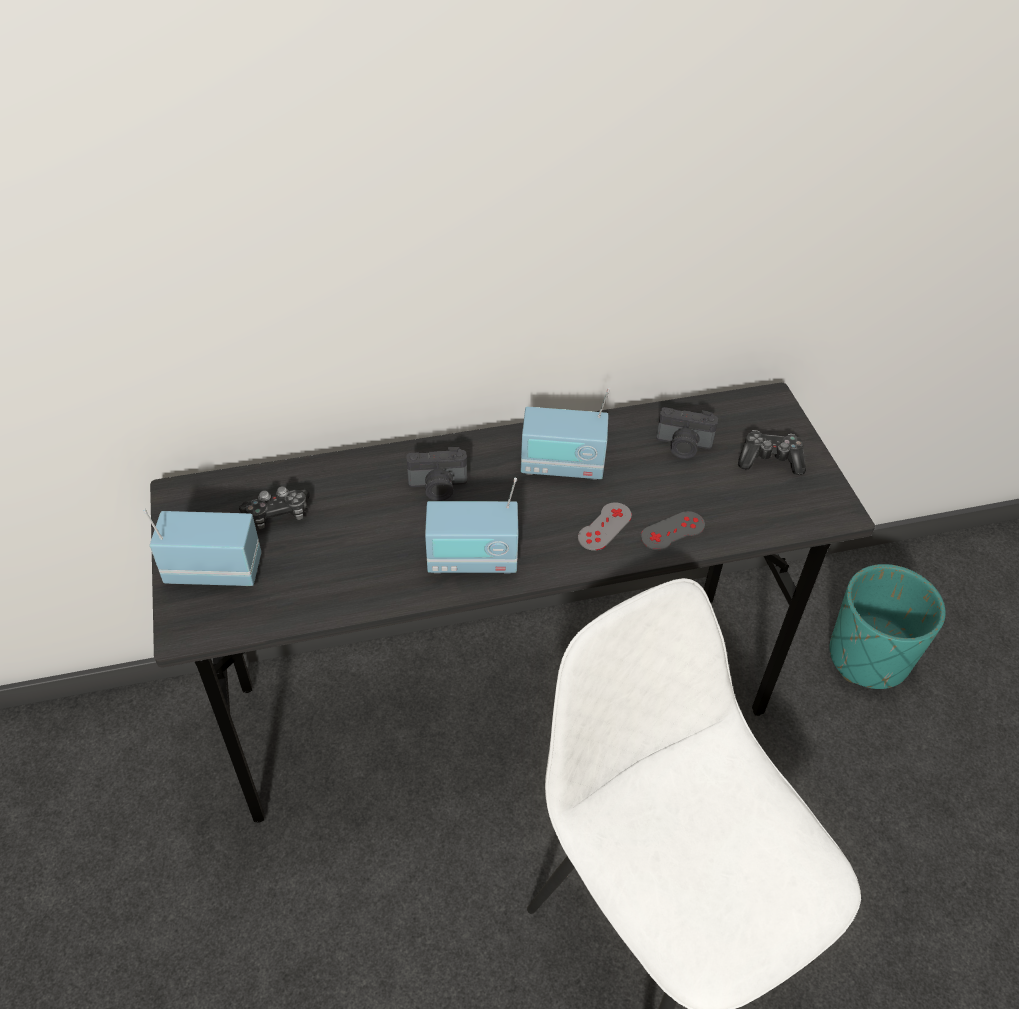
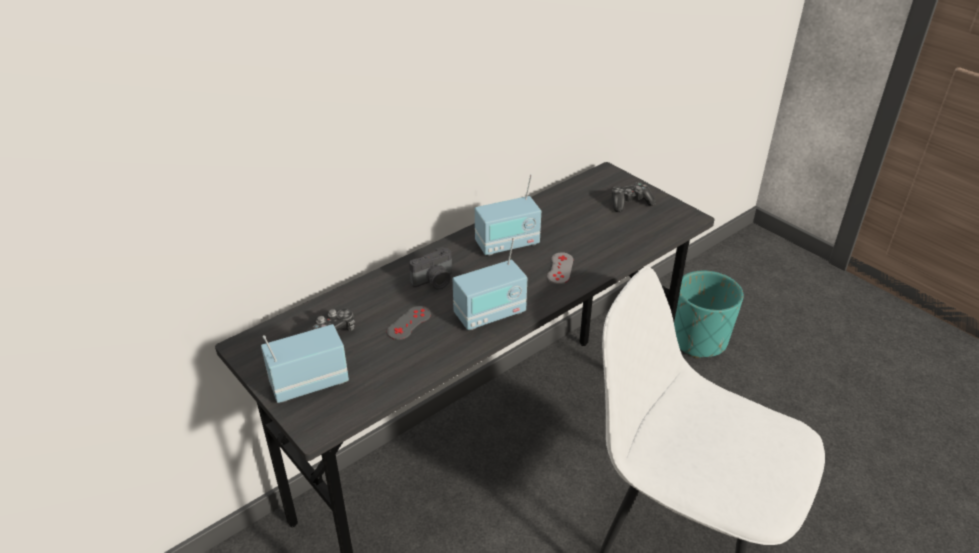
camera: 25 degrees left, 10 degrees down
grey game controller [641,511,705,550] -> grey game controller moved to [387,306,431,340]
camera [656,407,718,459] -> none

